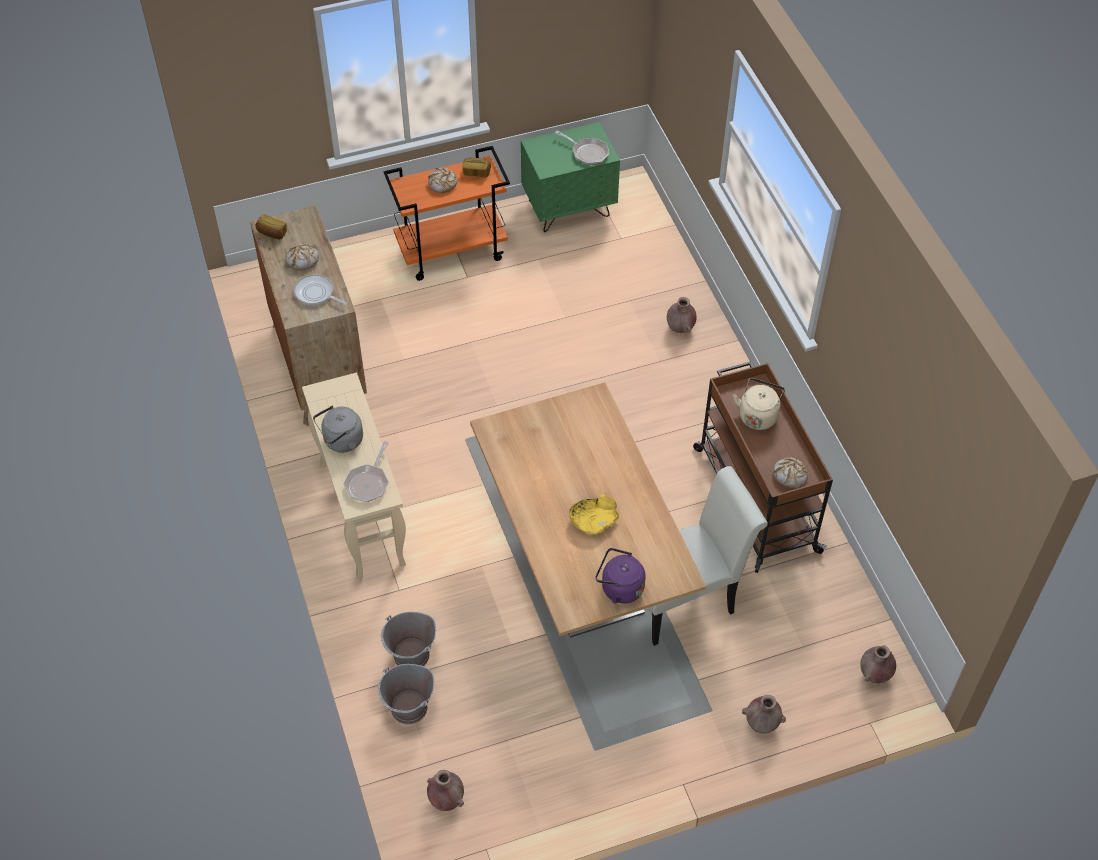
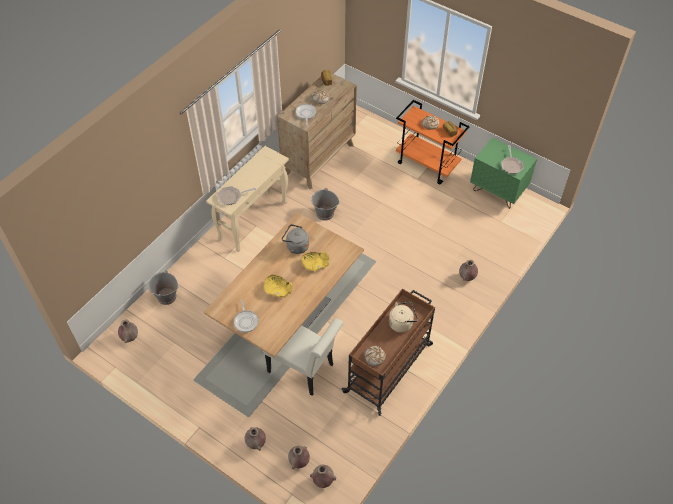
camera: 55 degrees right, 0 degrees up
grey kettle [313,406,363,453] -> grey kettle moved to [282,224,309,254]
grey bucket [381,612,436,666] -> grey bucket moved to [311,188,340,221]
purple kettle [596,548,646,604] -> frying pan [234,299,259,332]
none -> brown vase [288,446,310,469]
none -> yellow bowl [301,251,330,271]

